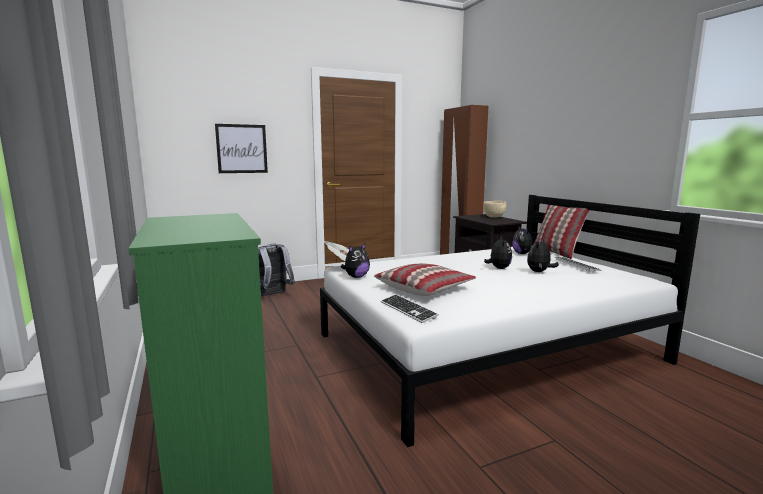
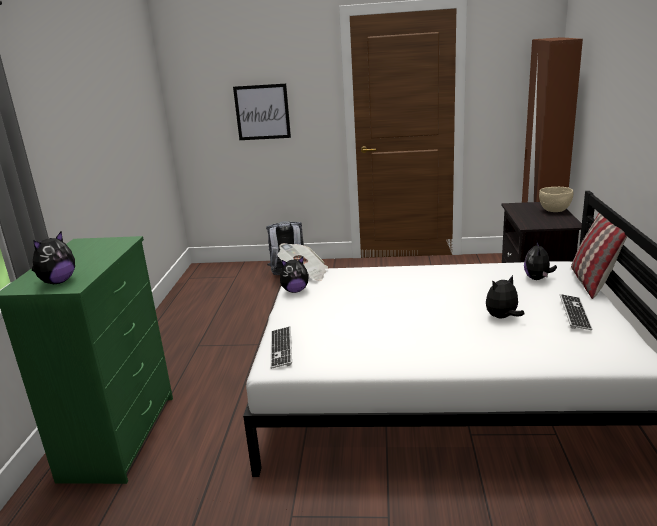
camera: 30 degrees right, 10 degrees up
pillow [374,263,476,296] -> none
plush toy [484,236,512,269] -> plush toy moved to [32,231,75,284]

